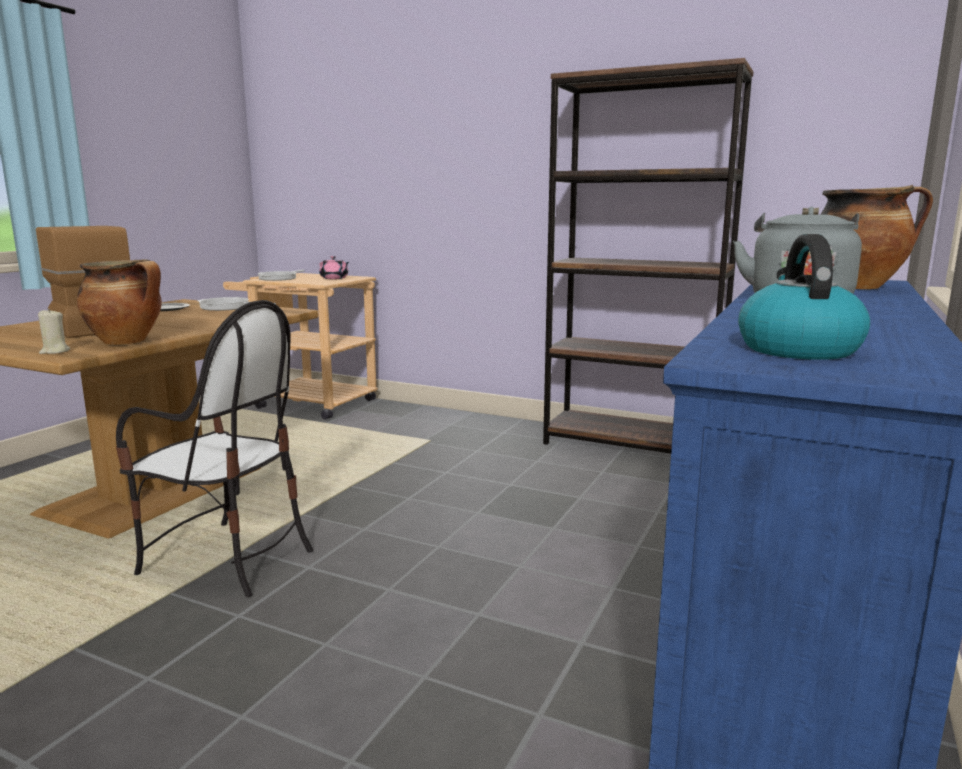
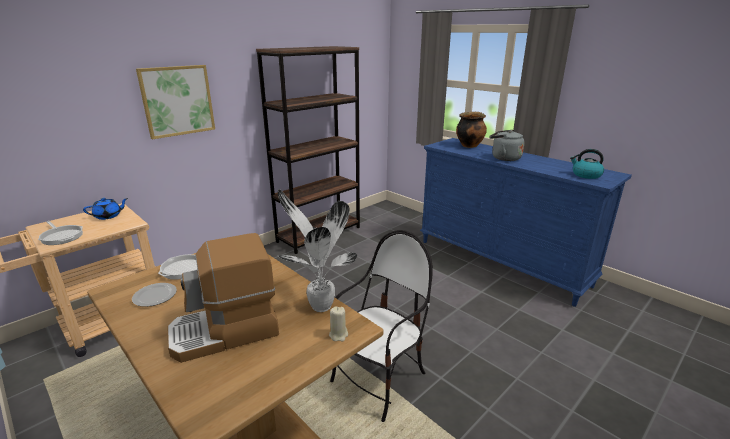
camera: 70 degrees left, 10 degrees up
cooking pot [77,260,162,345] -> potted plant [278,189,357,312]
pink teapot [319,256,349,279] -> blue teapot [83,198,128,220]
none -> picture [136,65,215,139]

